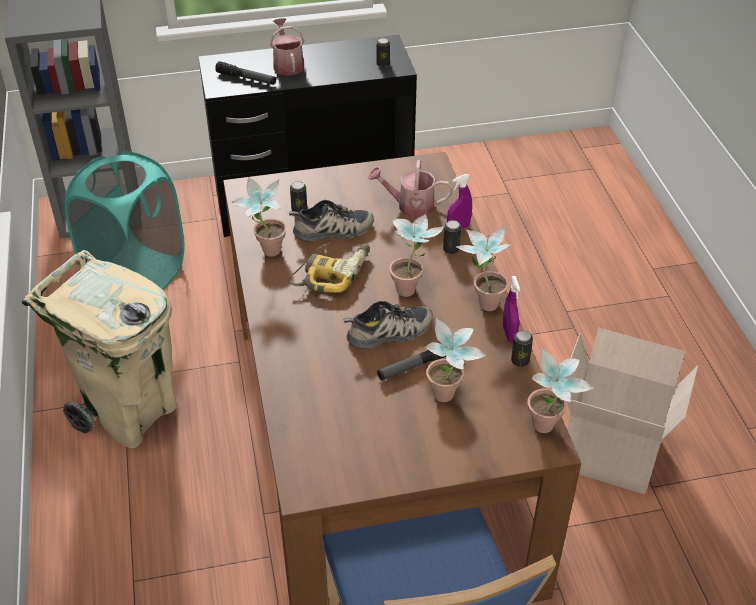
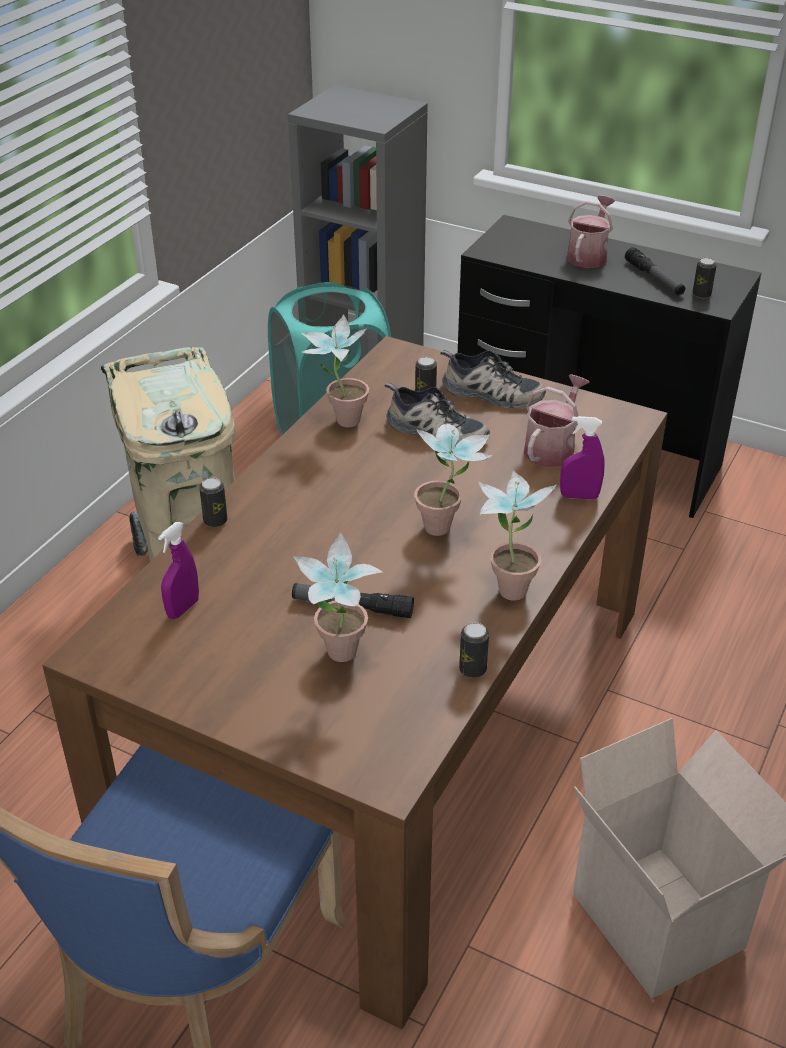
camera: 40 degrees right, 5 degrees down
flashlight [215,61,276,85] -> flashlight moved to [625,247,685,295]
power drill [289,242,370,293] -> none
shoe [344,301,433,349] -> shoe moved to [440,350,546,409]
watering can [368,160,453,218] -> watering can turned 75 degrees clockwise [524,374,589,467]
can [443,220,461,254] -> can moved to [199,477,228,527]
purple spray bottle [503,276,520,342] -> purple spray bottle moved to [158,522,199,619]
potted plant [528,348,593,433] -> none

